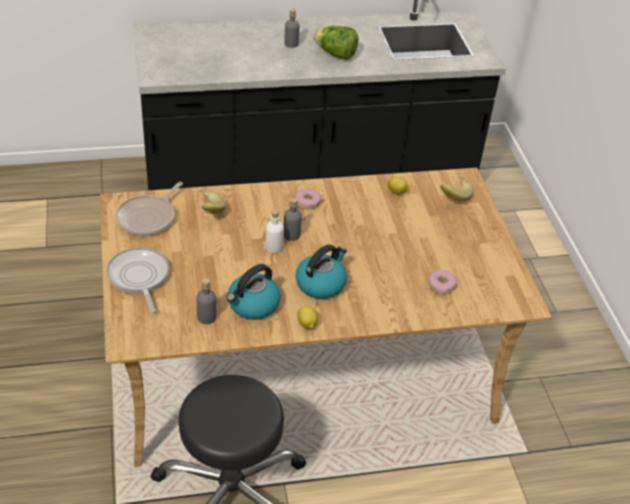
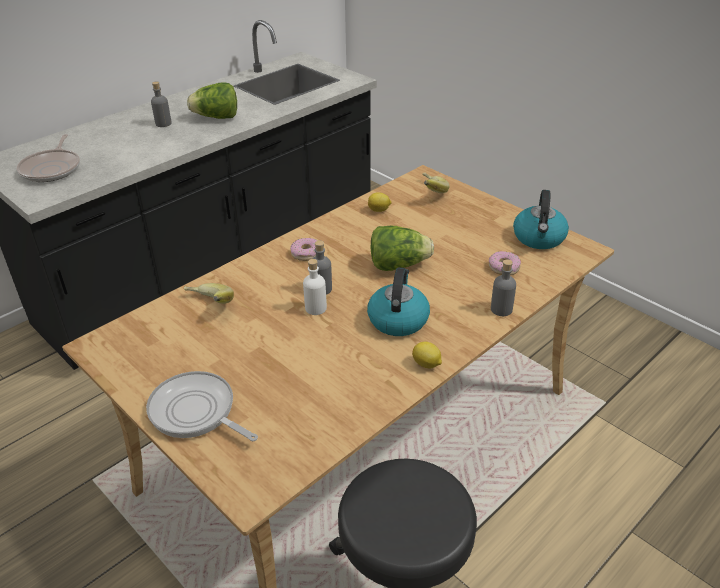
camera: 30 degrees left, 5 degrees down
frying pan [116,182,183,236] -> frying pan moved to [17,134,80,182]
grey bottle [197,278,216,324] -> grey bottle moved to [491,259,516,316]
kettle [227,264,281,320] -> kettle moved to [513,190,569,249]
none -> lettuce [370,226,434,271]

